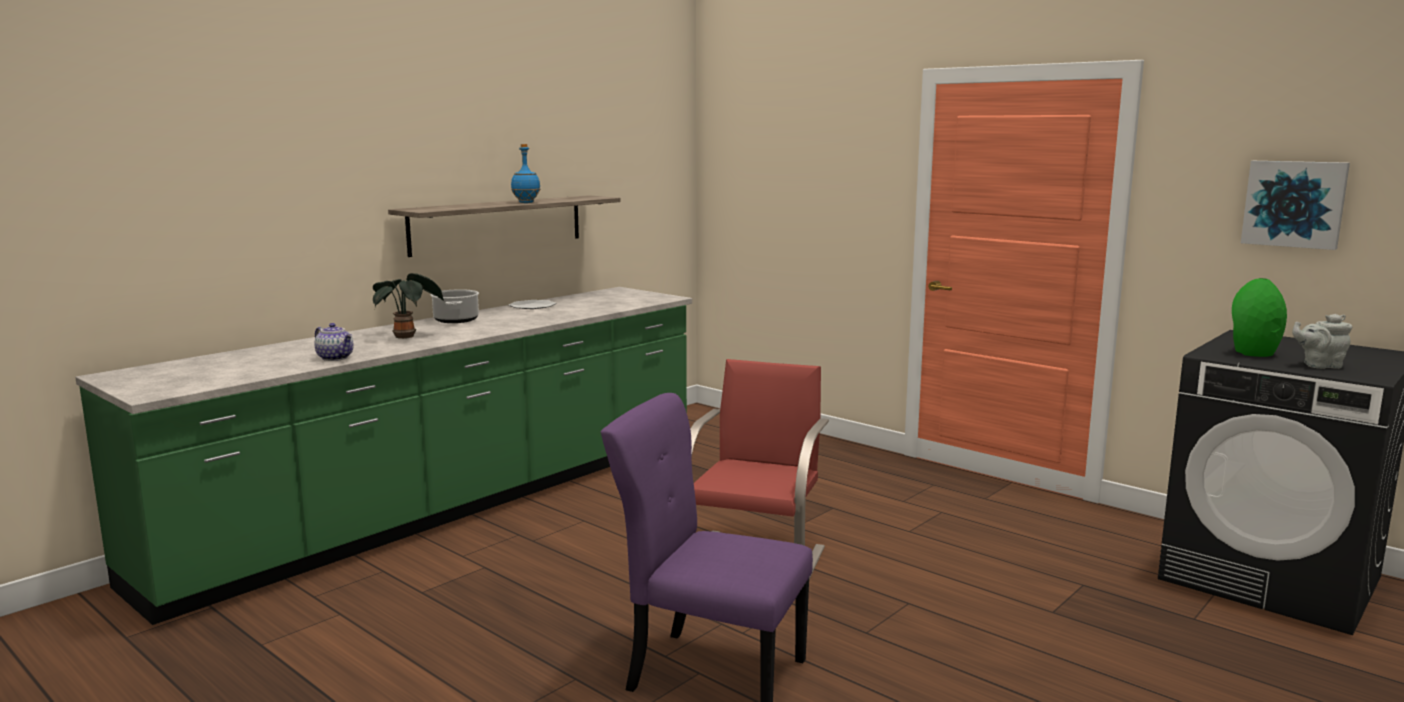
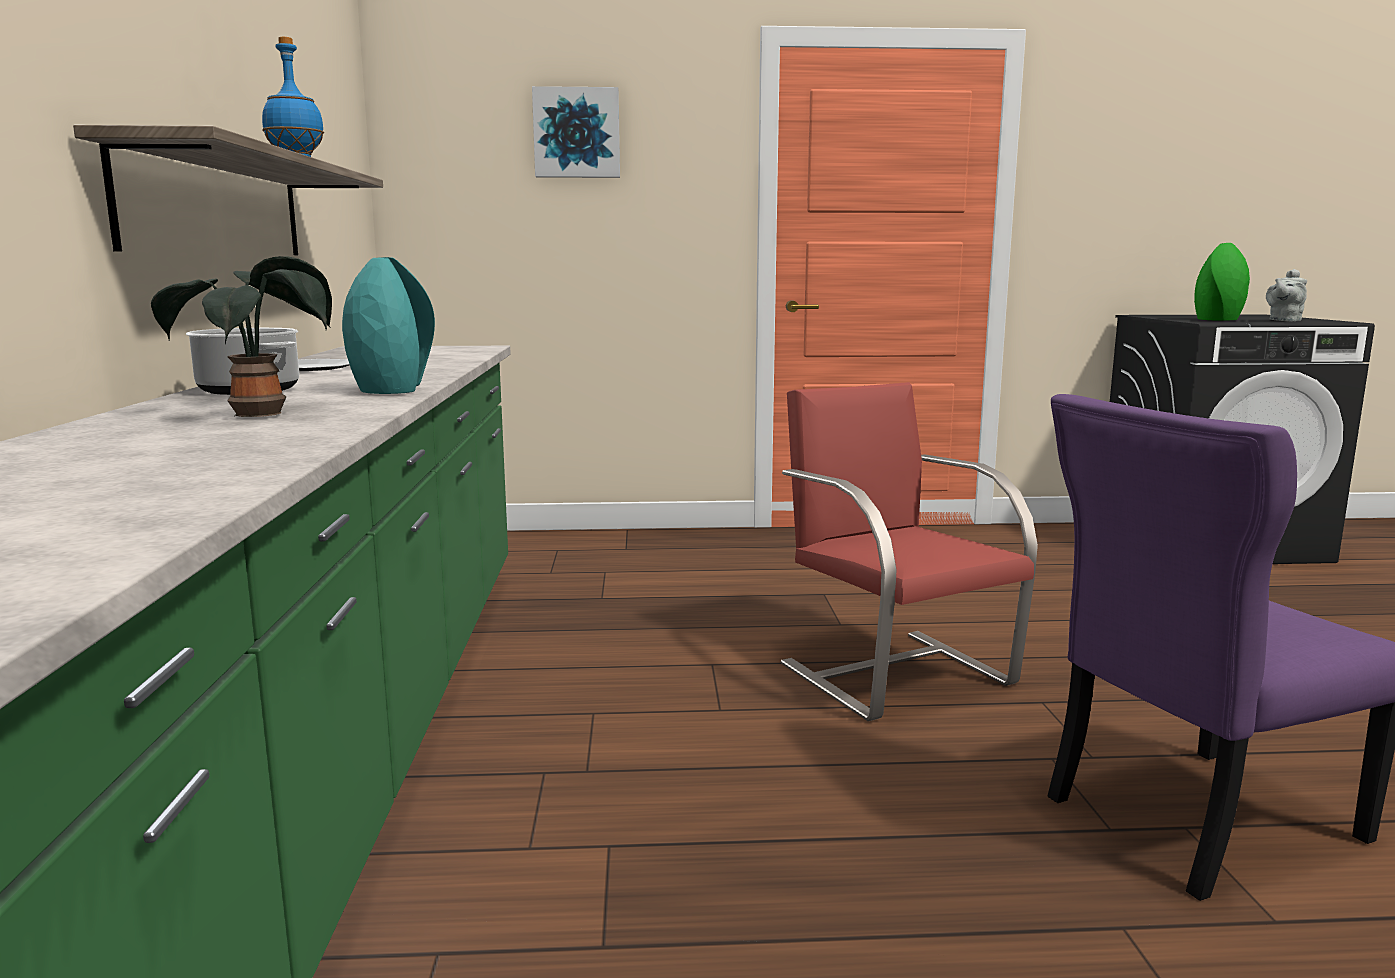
camera: 45 degrees left, 0 degrees up
teapot [314,323,353,361] -> none
picture [1241,161,1350,250] -> picture moved to [532,86,620,178]
none -> turquoise vase [342,257,435,394]

